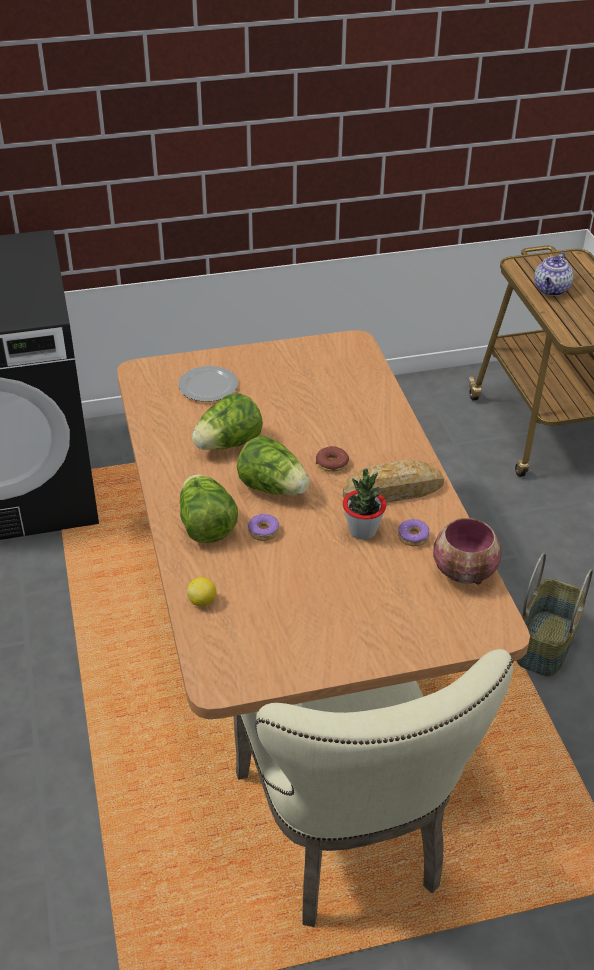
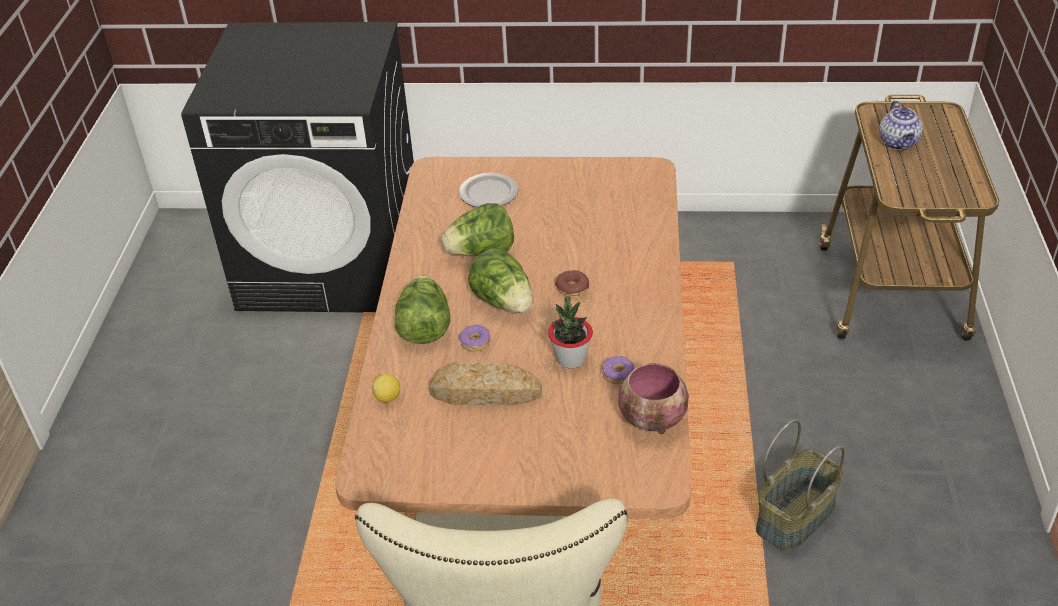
camera: 20 degrees right, 0 degrees up
bread [343,460,444,503] -> bread moved to [429,362,542,406]
teapot [534,252,573,296] -> teapot turned 45 degrees counterclockwise [879,101,923,150]

